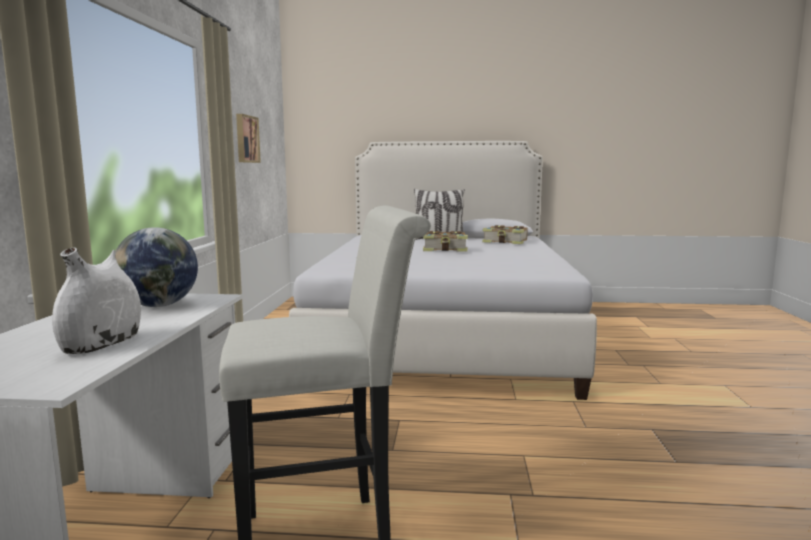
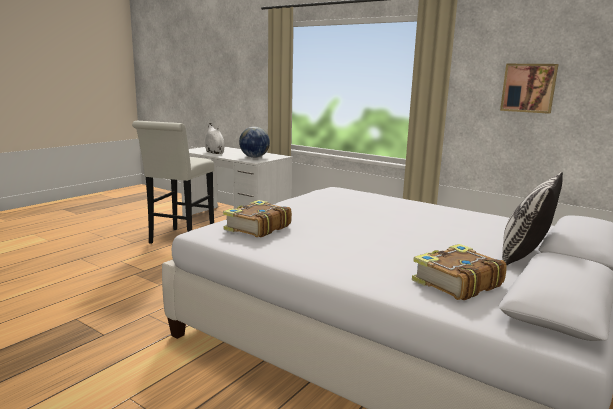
camera: 120 degrees right, 5 degrees up
book [423,231,468,251] -> book moved to [223,200,292,237]

